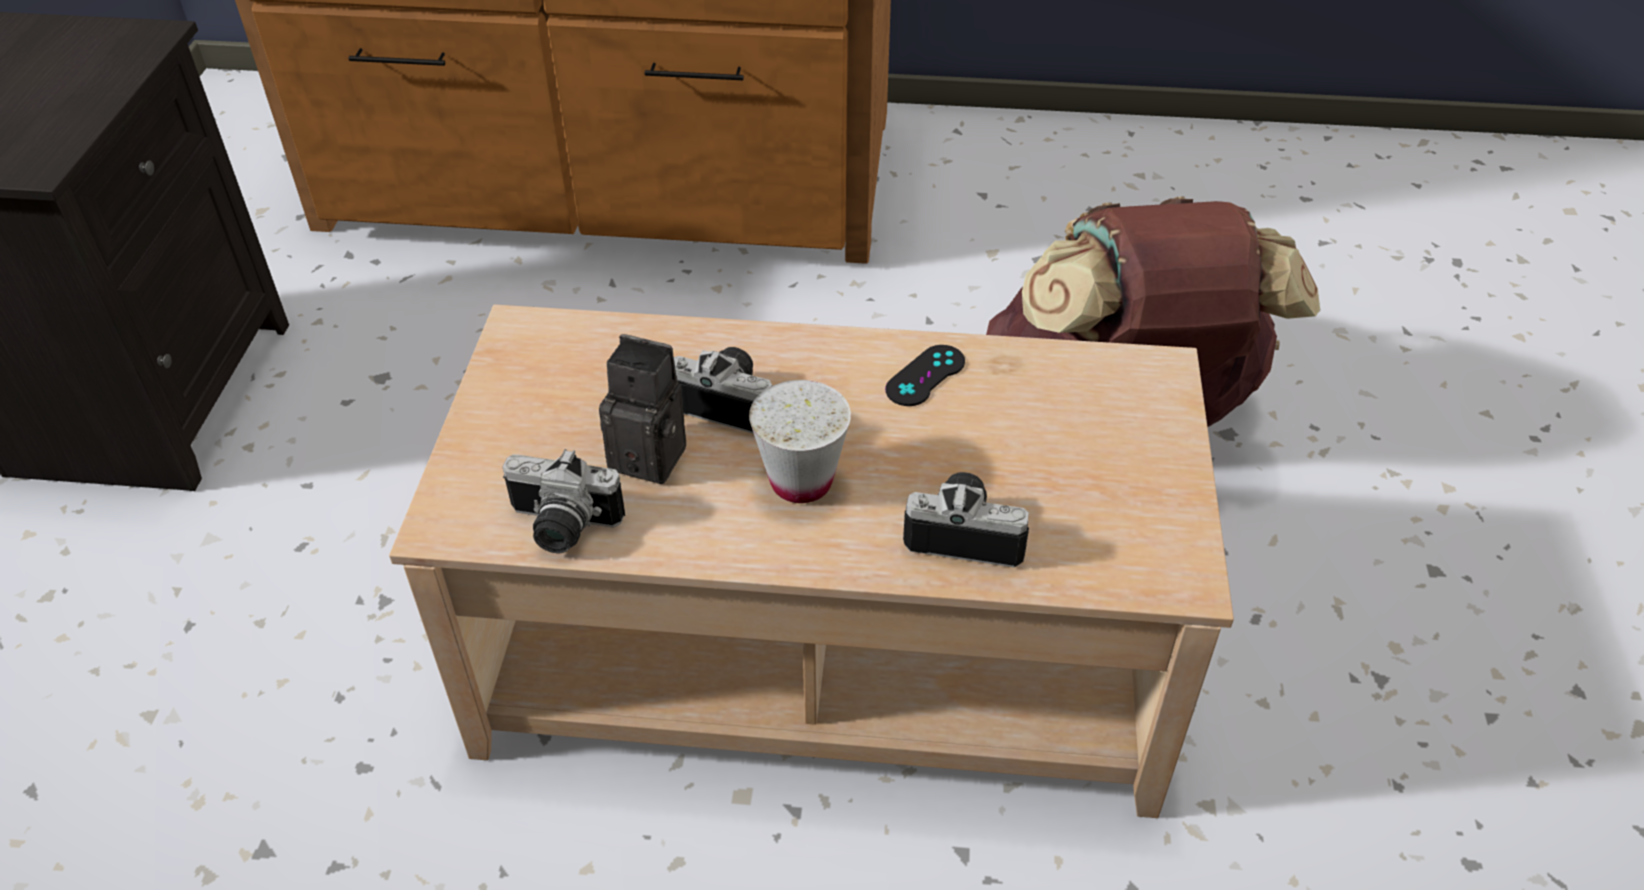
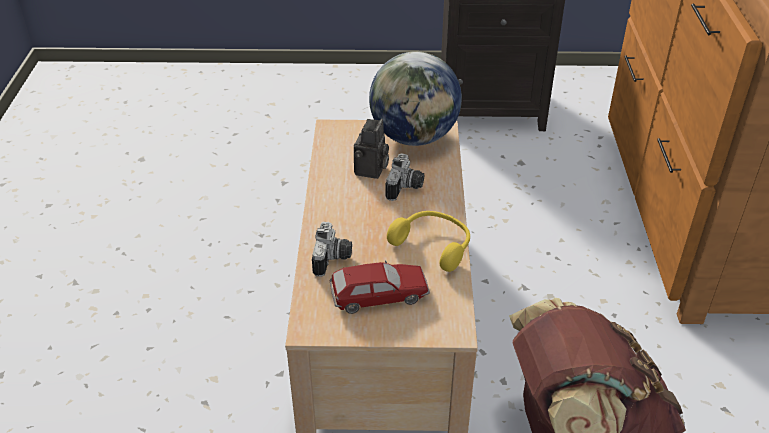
camera: 85 degrees right, 5 degrees down
camera [502,449,625,553] -> none
white cup [749,380,851,503] -> none
black game controller [885,345,965,406] -> yellow headphones [387,211,470,272]
none -> toy car [330,260,430,314]
none -> globe [369,51,462,146]

